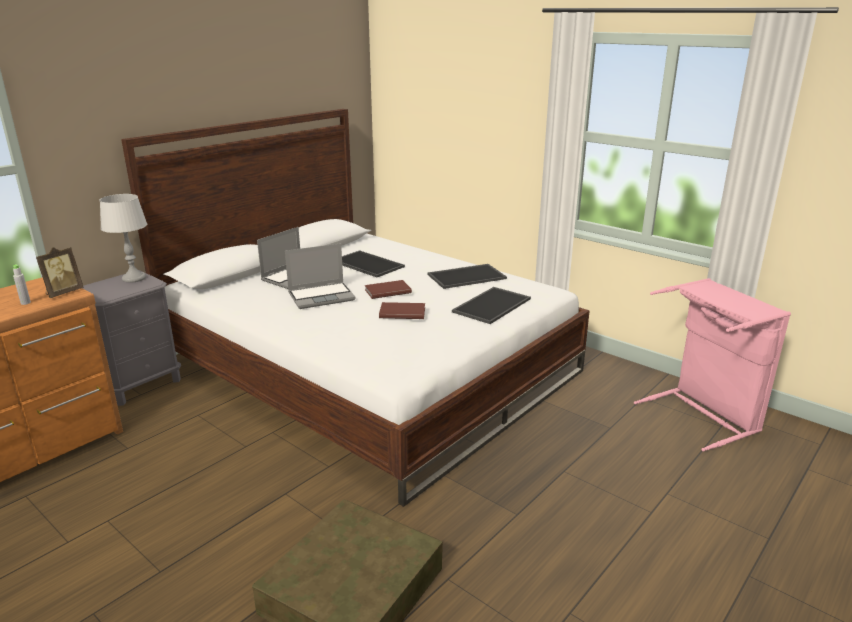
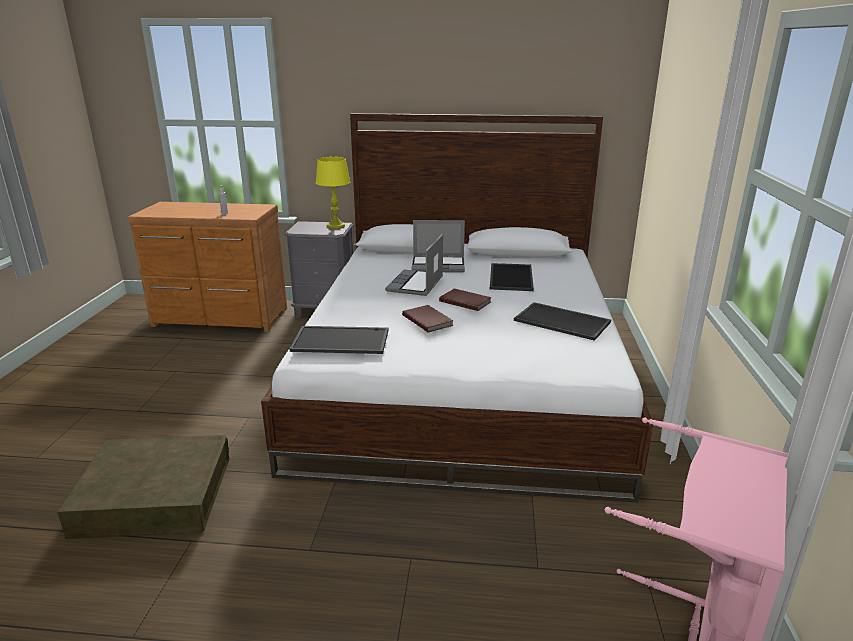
camera: 55 degrees right, 0 degrees up
picture frame [36,247,83,298] -> none
grey table lamp [100,194,147,283] -> yellow table lamp [315,157,351,229]
laptop [285,243,356,309] -> laptop turned 75 degrees clockwise [385,234,443,296]
tray [452,287,531,324] -> tray moved to [290,326,388,354]

